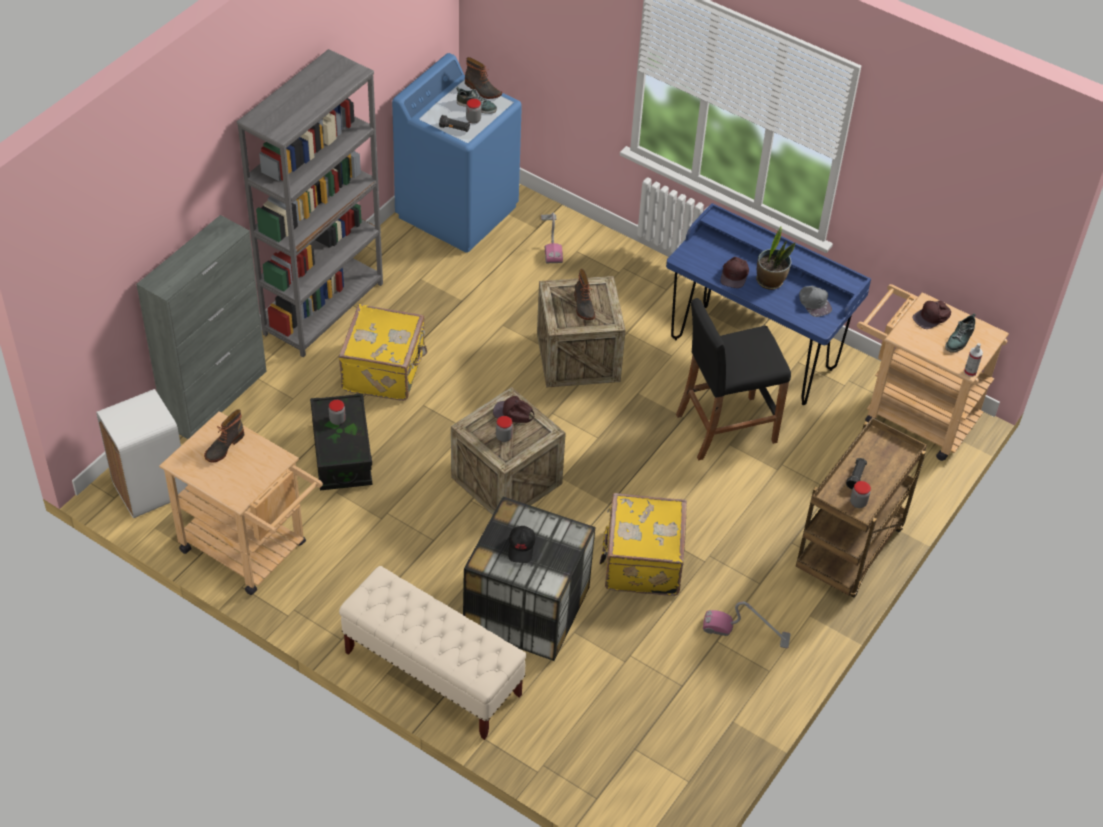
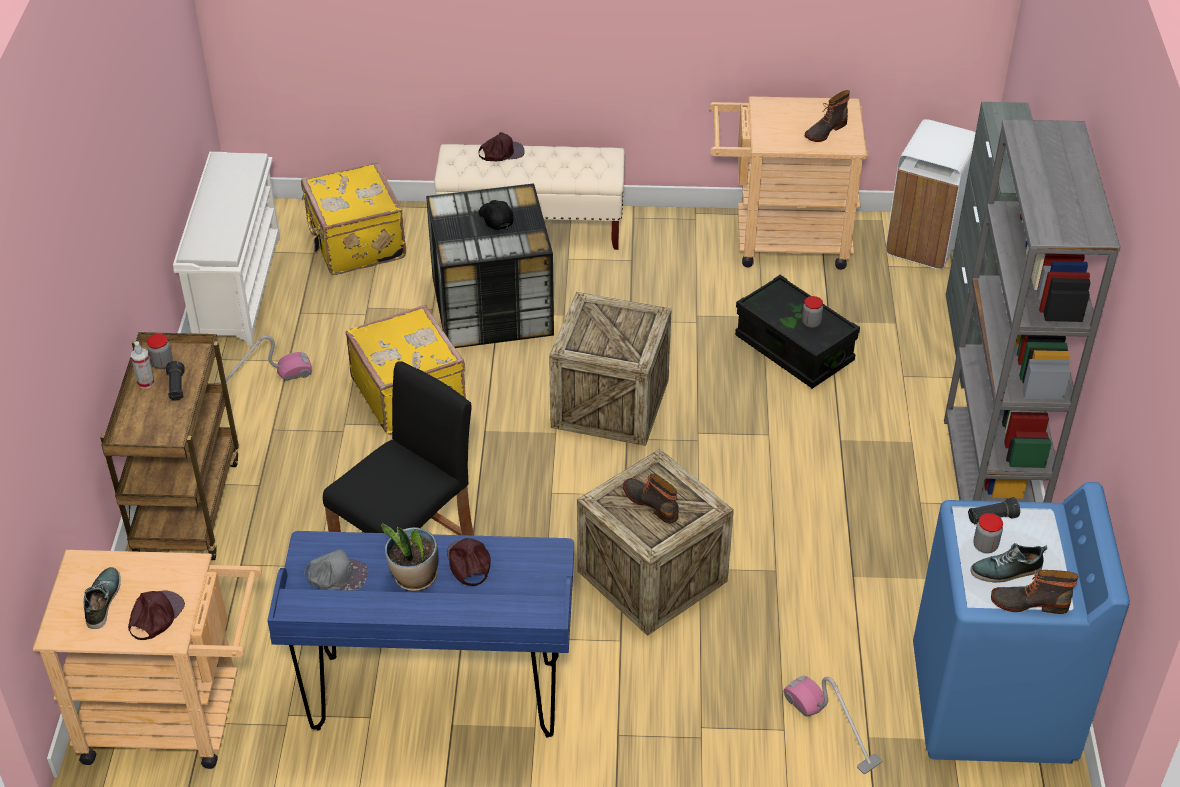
camera: 150 degrees right, 5 degrees down
boot [204,409,244,463] -> boot turned 135 degrees counterclockwise [805,90,850,142]
yellow suitcase [339,304,427,401] -> yellow suitcase moved to [301,162,406,275]
brown cap [493,396,535,423] -> brown cap moved to [478,132,525,161]
jar [496,416,513,442] -> none
grey cap [799,286,832,317] -> grey cap turned 150 degrees clockwise [304,549,368,591]
spray bottle [964,343,983,377] -> spray bottle moved to [131,341,155,389]
none -> white shoe rack [173,152,280,346]

